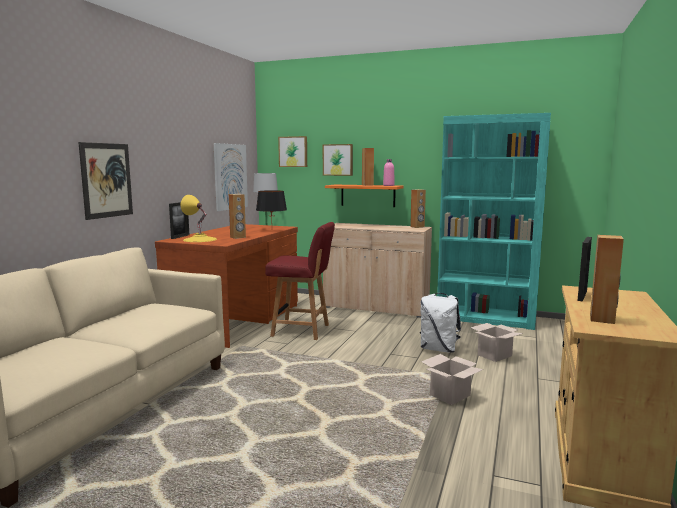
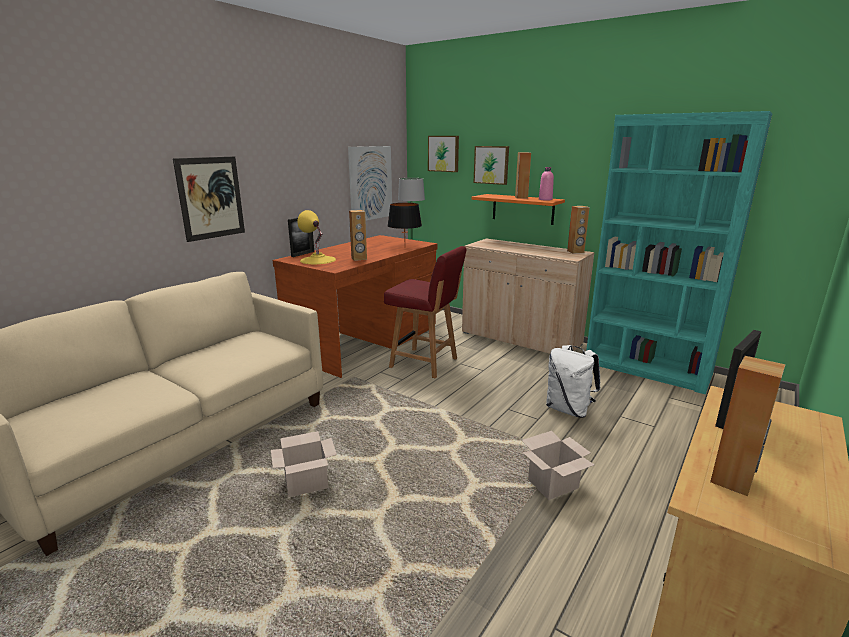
camera: 15 degrees right, 10 degrees up
cardboard box [471,323,523,362] -> cardboard box moved to [271,431,337,498]

